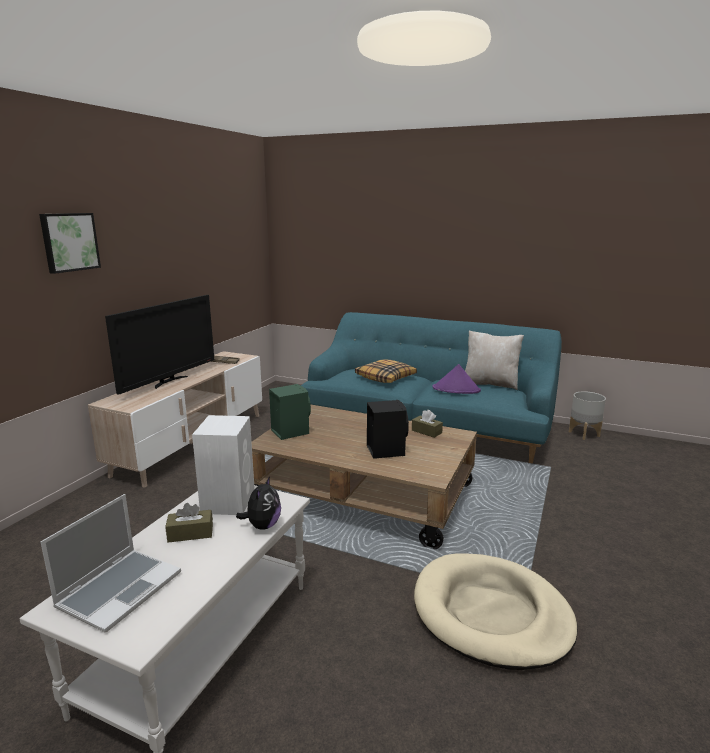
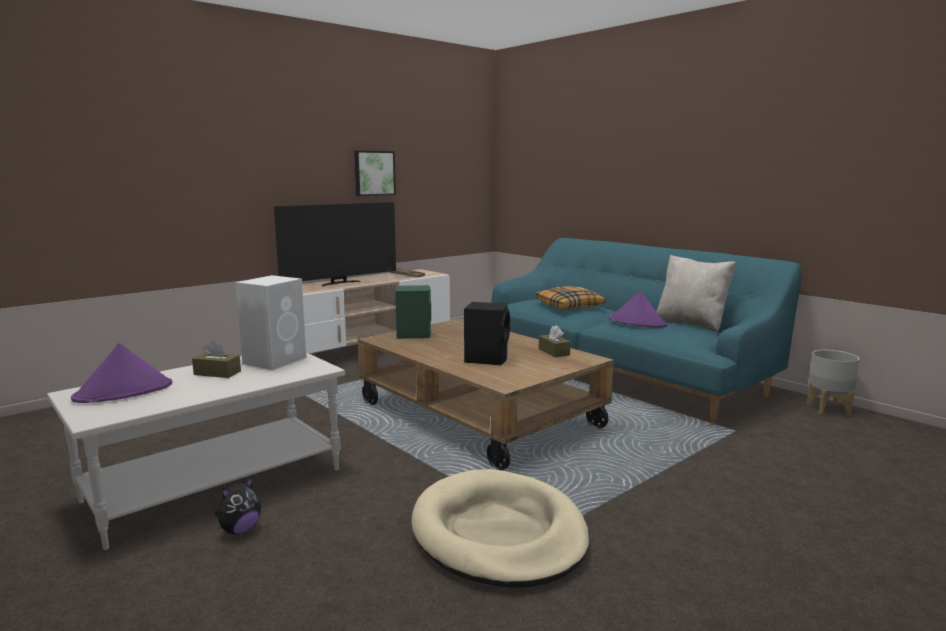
camera: 25 degrees right, 5 degrees down
picture [39,213,101,274] -> picture moved to [354,151,396,196]
laptop [41,494,181,633] -> purple hat [71,343,172,403]
plush toy [236,476,281,529] -> plush toy moved to [215,477,261,534]

